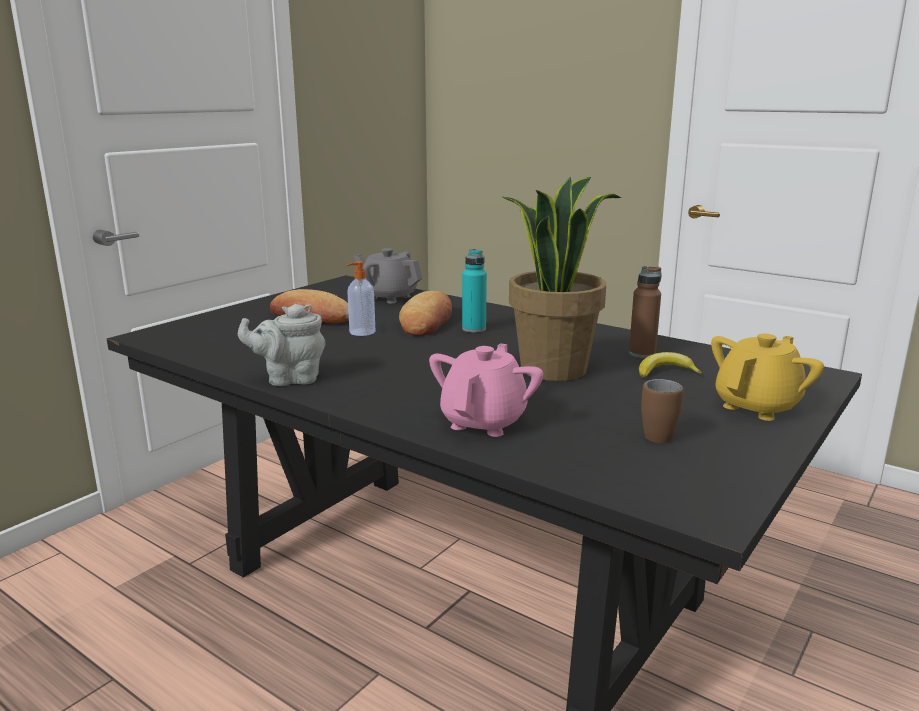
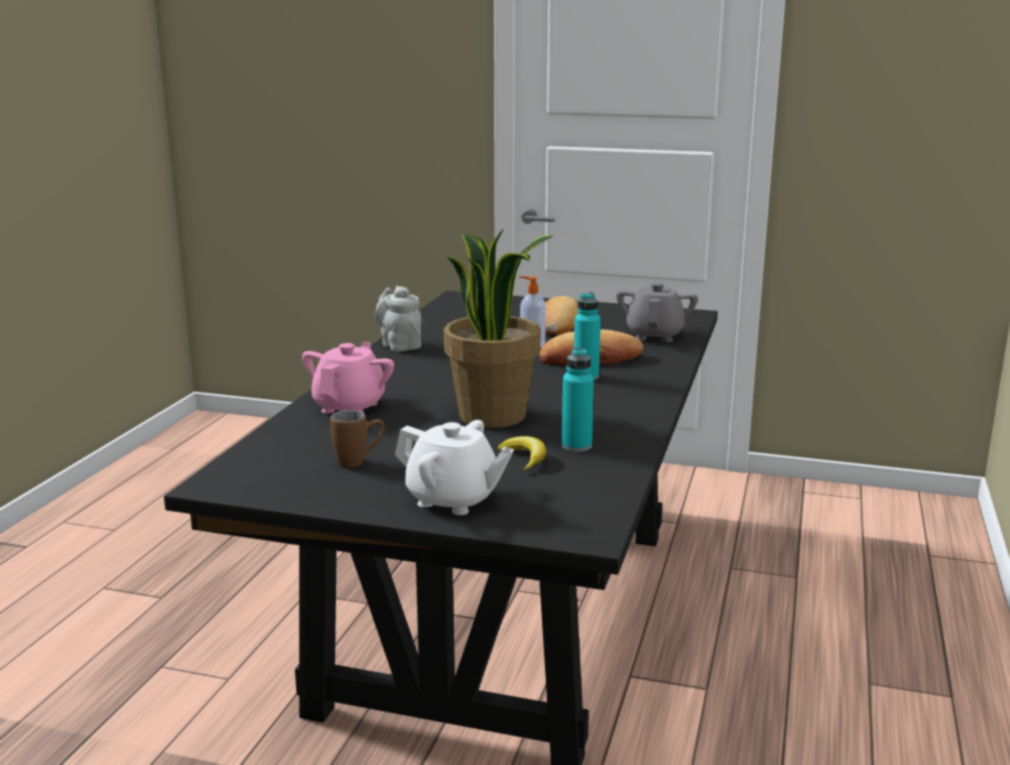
camera: 70 degrees right, 0 degrees up
pink teapot [429,343,543,437] -> pink teapot turned 75 degrees counterclockwise [302,342,394,413]
brown bottle [629,266,662,358] -> turquoise bottle [562,347,594,452]
yellow teapot [711,334,824,421] -> white teapot [395,420,514,515]

